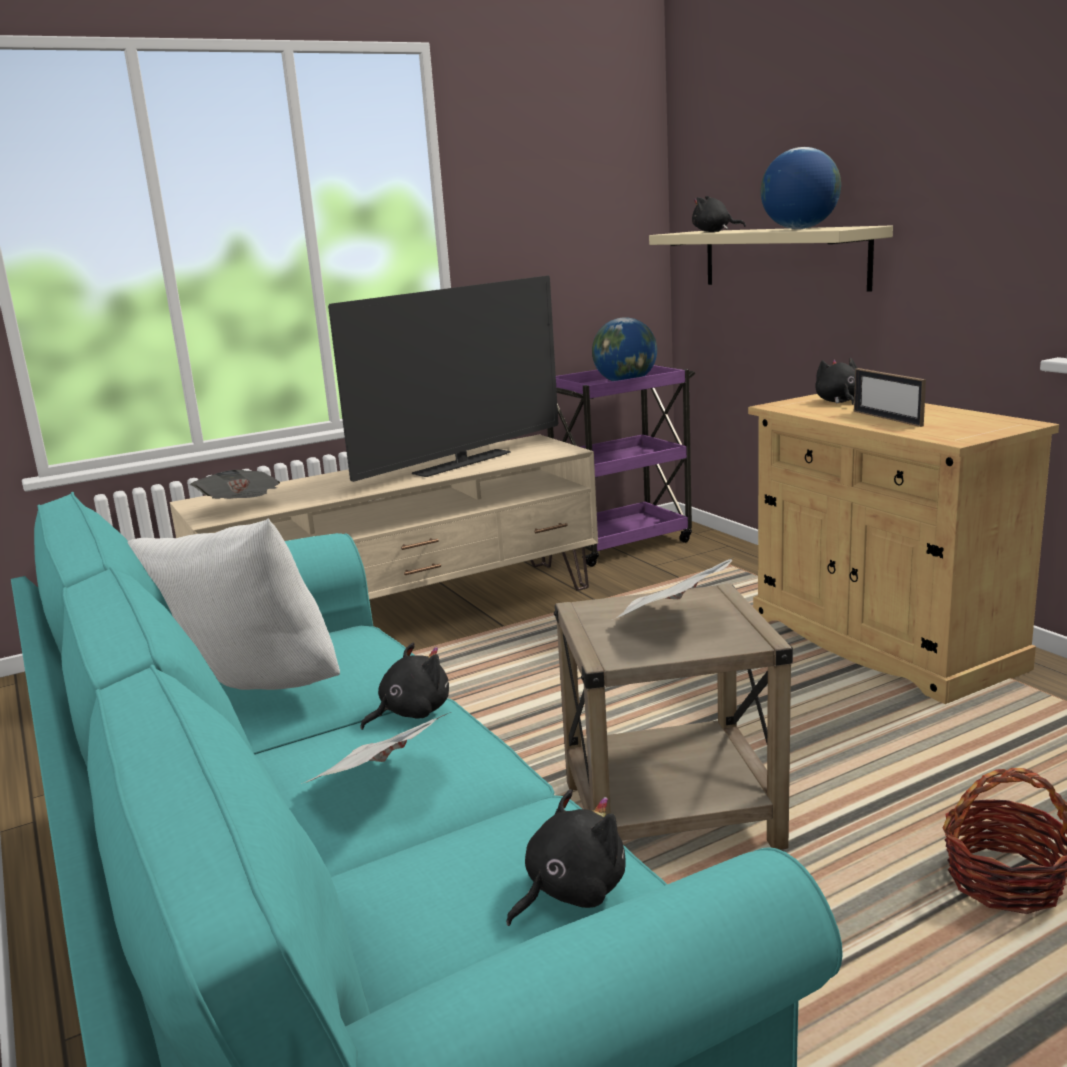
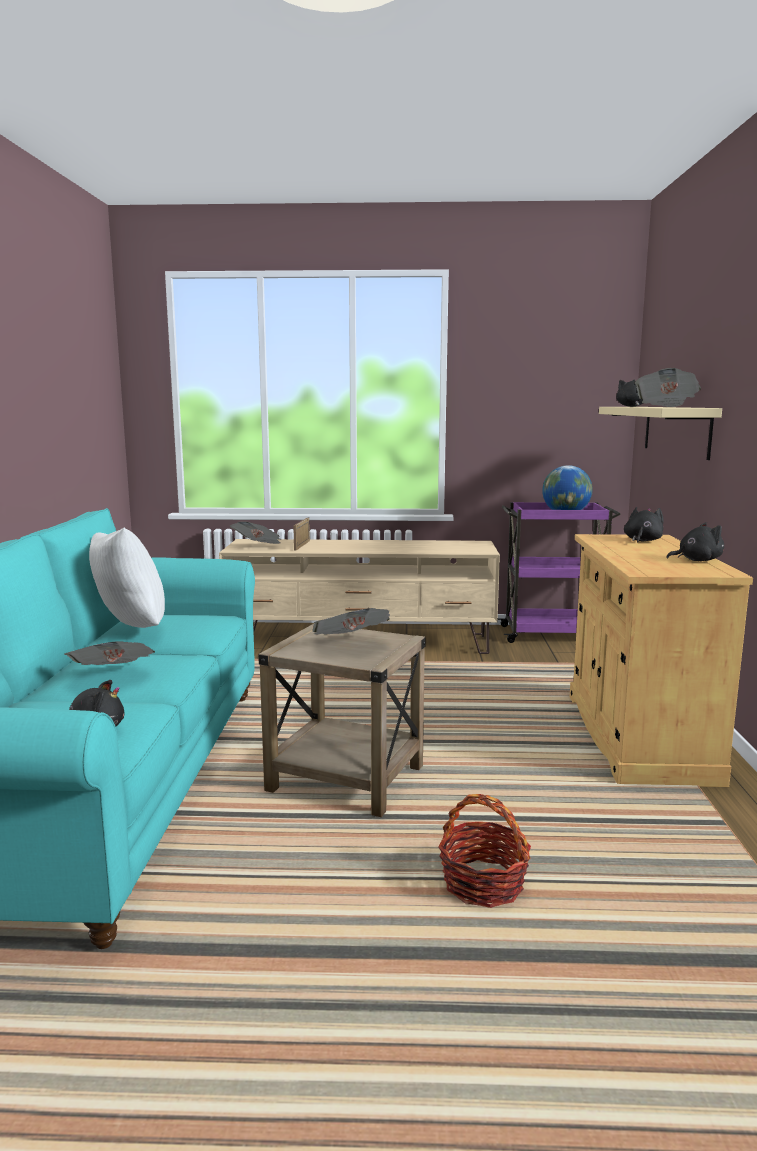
camera: 30 degrees right, 5 degrees down
television [328,276,558,482] -> none
black plush toy [360,643,449,730] -> black plush toy moved to [666,522,724,561]
globe [761,147,841,229] -> newspaper [635,368,701,407]
picture frame [854,368,926,427] -> picture frame moved to [293,518,310,551]

